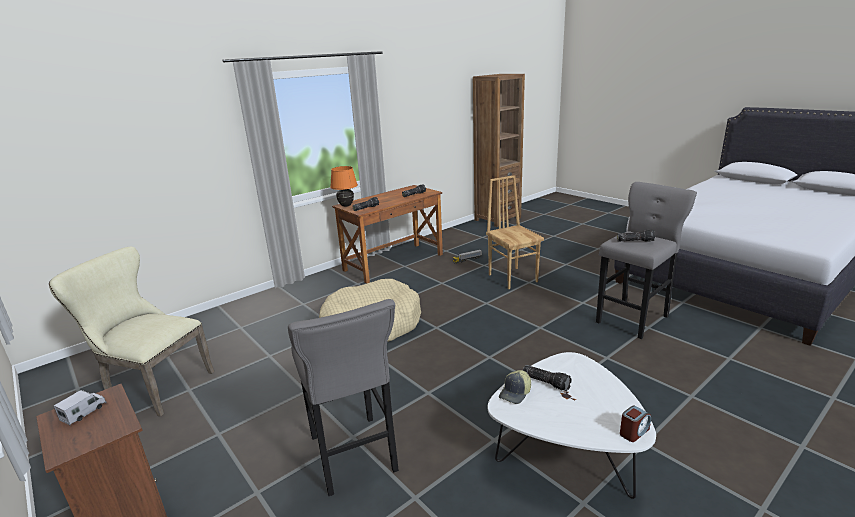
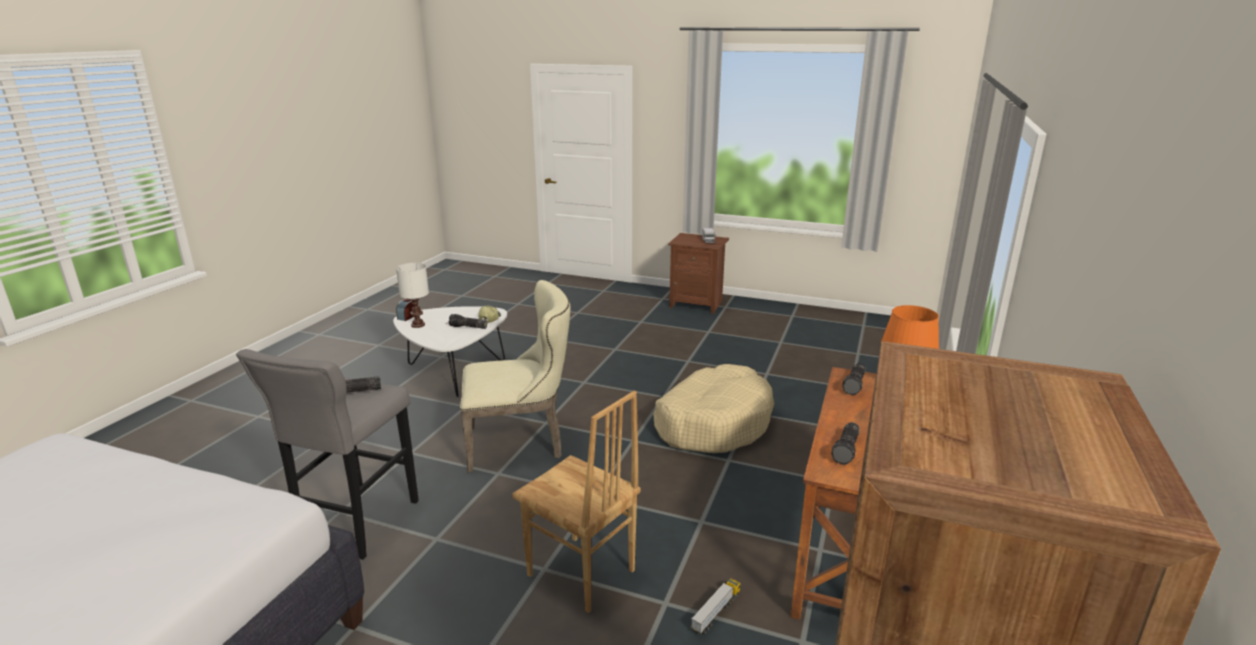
camera: 150 degrees right, 0 degrees up
beige chair [49,247,214,417] -> beige chair moved to [460,280,570,472]
grey stool [288,299,399,496] -> none
none -> white table lamp [396,263,429,328]

